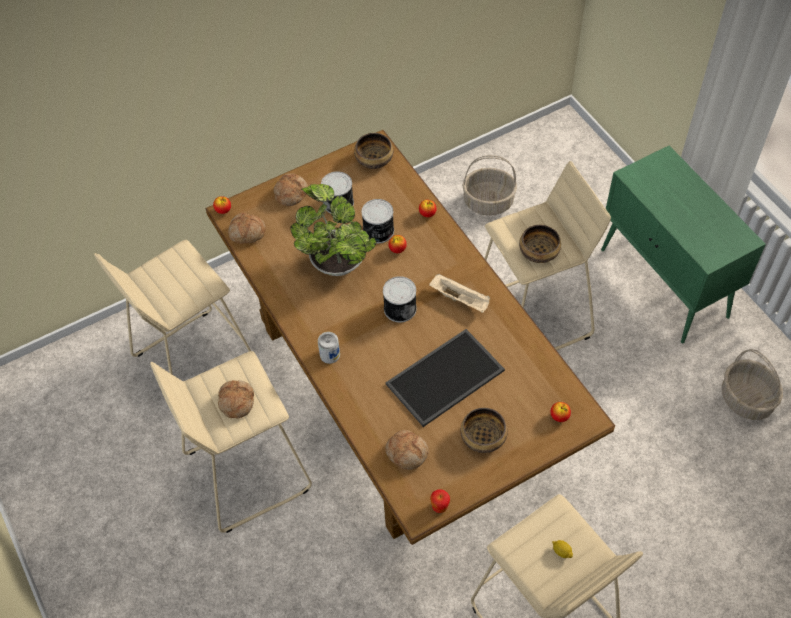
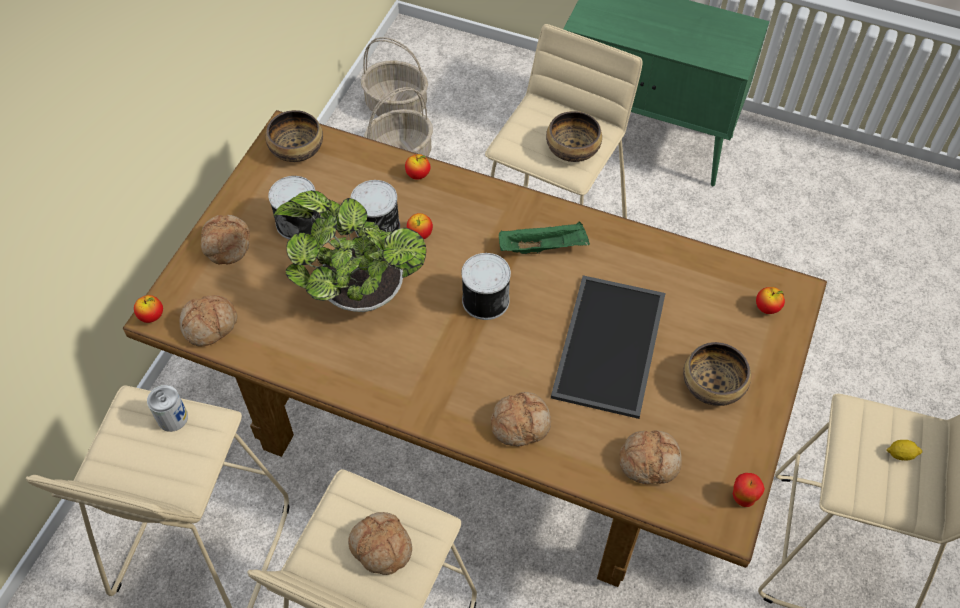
camera: 40 degrees left, 0 degrees up
can [318,332,340,364] -> can moved to [147,385,188,432]
beige tray [429,274,490,313] -> green tray [499,221,590,254]
basket [722,349,783,420] -> basket moved to [360,37,428,116]
none -> bread [490,392,551,446]

